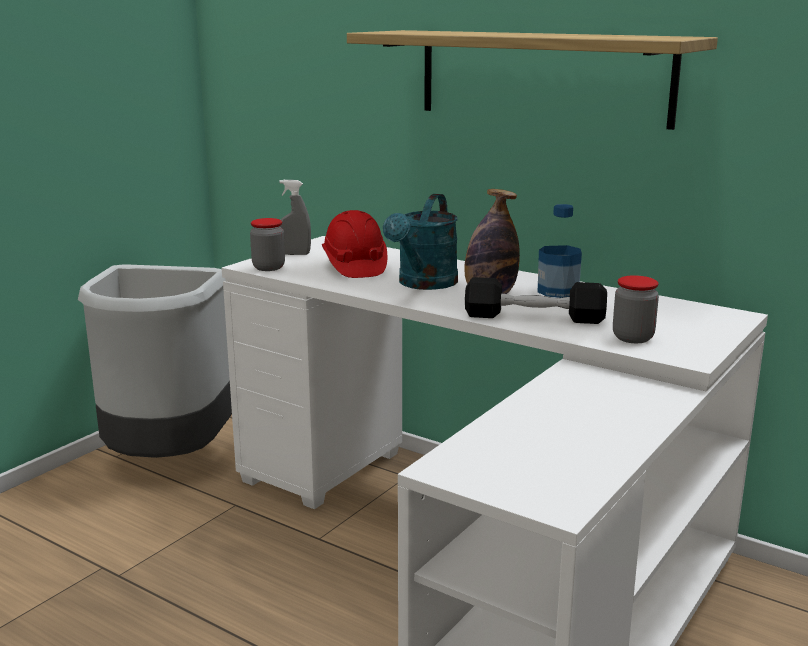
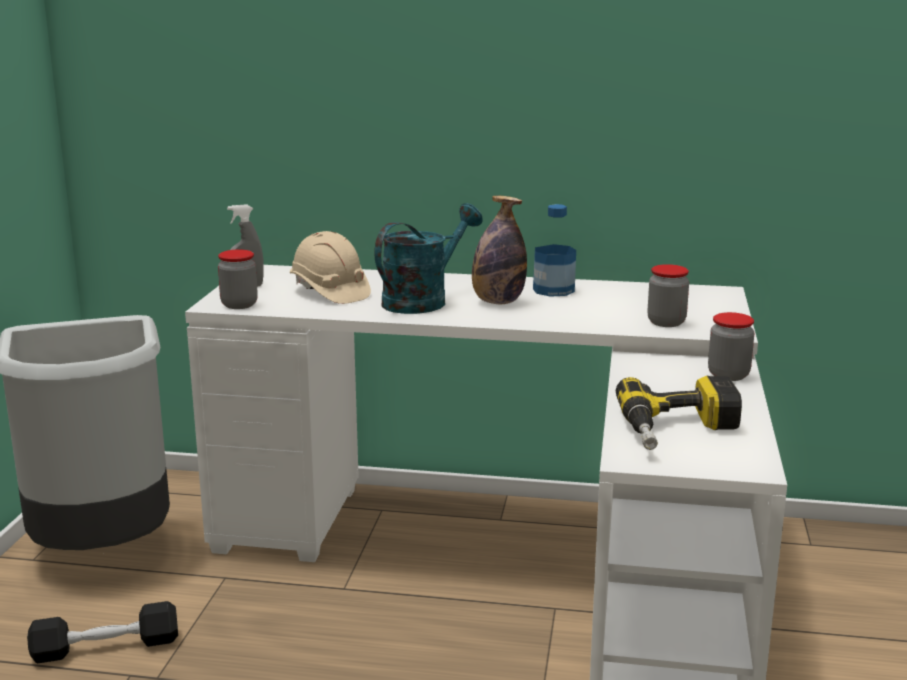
camera: 25 degrees left, 0 degrees up
red hard hat [322,210,387,278] -> beige hard hat [290,231,371,304]
shelf [347,30,718,130] -> none
turquoise watering can [383,194,458,290] -> turquoise watering can turned 135 degrees counterclockwise [374,203,483,314]
black dumbbell [465,277,607,324] -> black dumbbell moved to [27,601,178,664]
none -> power drill [616,376,742,450]
none -> jar [708,312,754,381]

